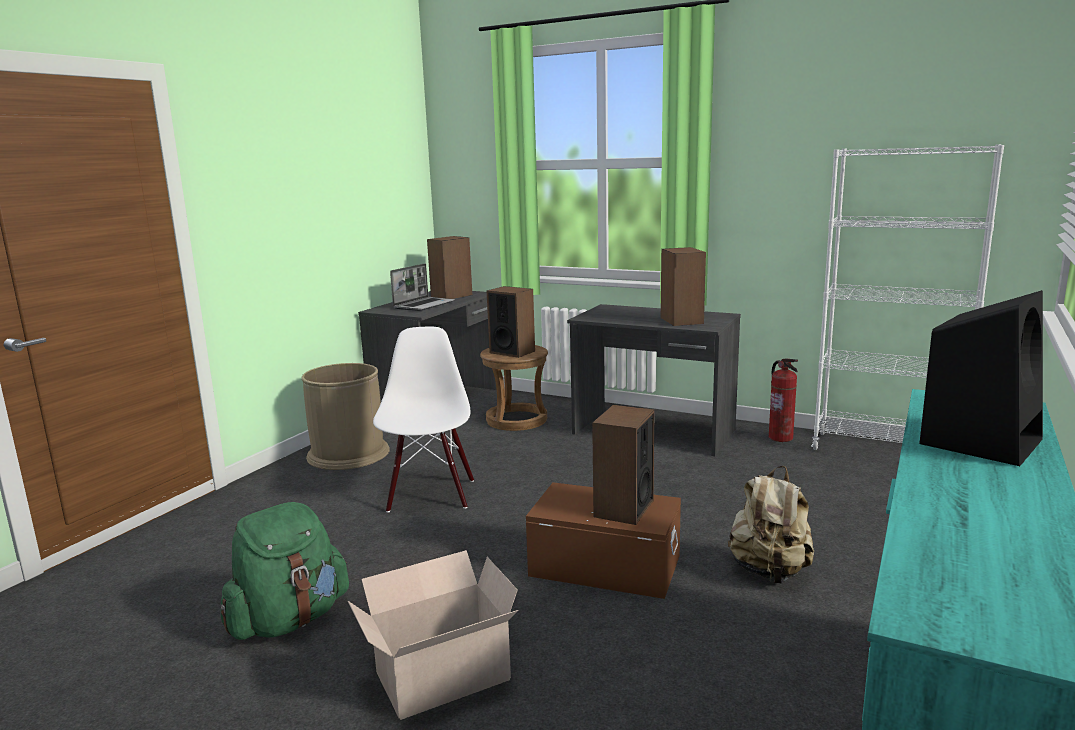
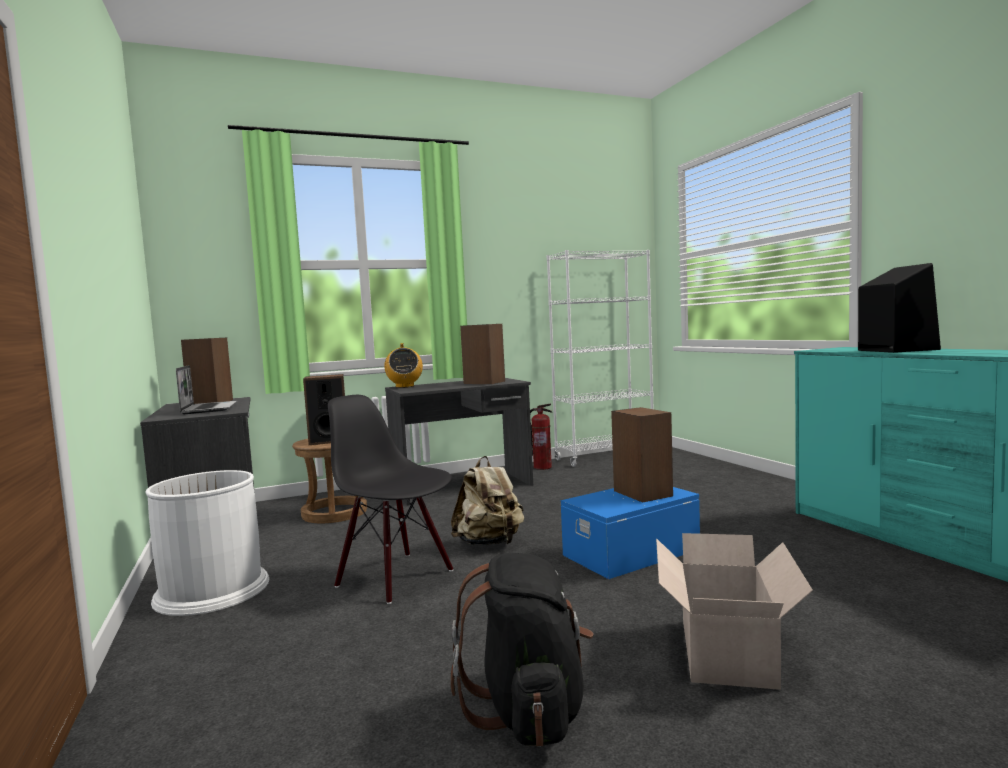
camera: 50 degrees left, 10 degrees down
green backpack [221,502,349,640] -> black backpack [451,553,594,747]
brown trash can [301,363,389,470] -> white trash can [146,470,269,616]
white chair [373,327,474,512] -> black chair [328,395,453,604]
brown storage box [526,482,681,599] -> blue storage box [561,487,700,579]
beige backpack [728,466,814,583] -> beige backpack moved to [451,456,524,545]
none -> radio [384,343,423,388]

